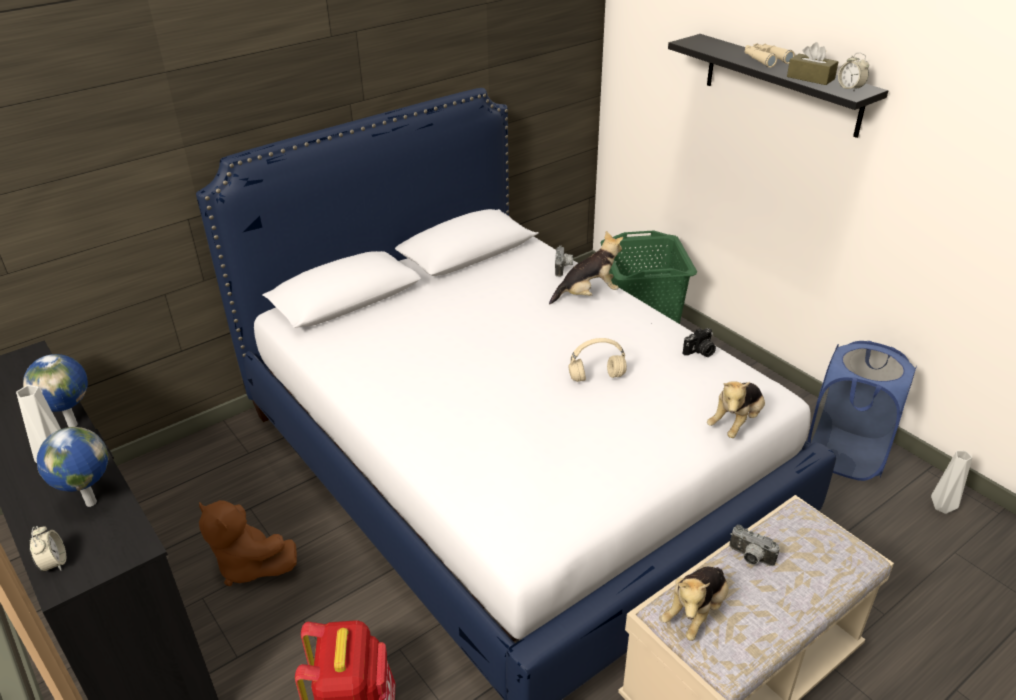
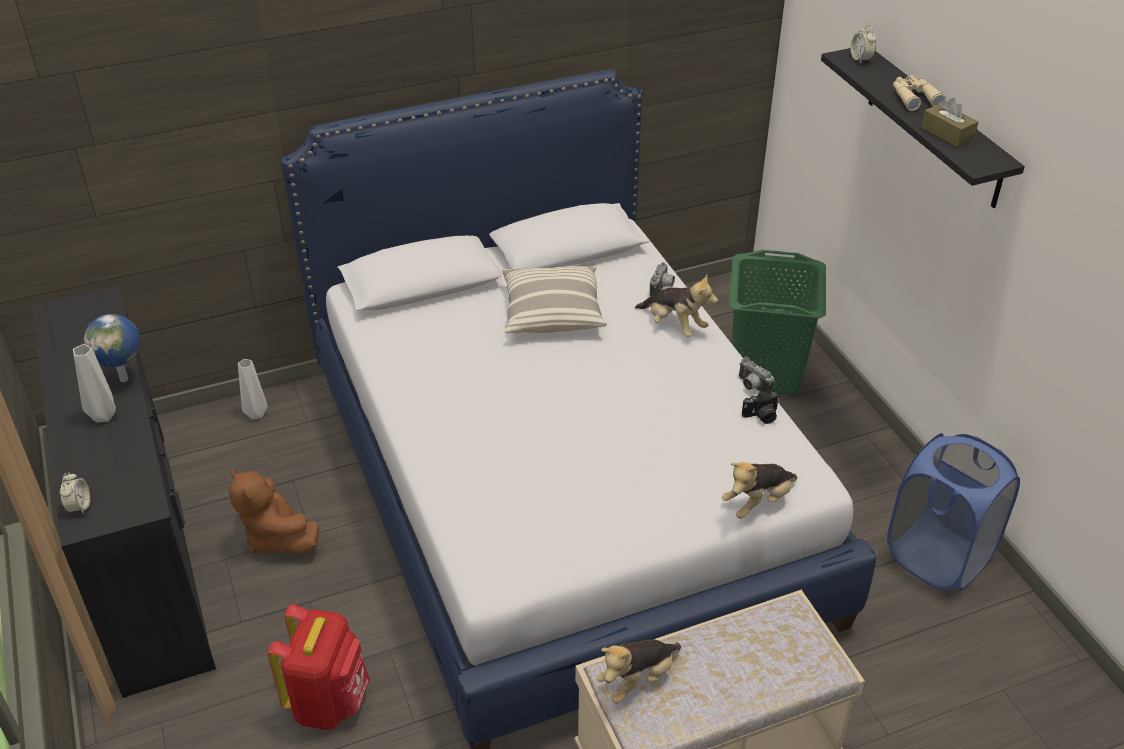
camera: 15 degrees right, 5 degrees up
globe [37,427,108,507] -> none
plush toy [549,231,623,304] -> plush toy turned 45 degrees clockwise [635,275,718,337]
beige headphones [568,338,627,382] -> none
camera [729,525,780,566] -> camera moved to [739,357,774,394]
alarm clock [838,53,869,92] -> alarm clock moved to [850,25,876,64]
grey vase [931,451,972,514] -> grey vase moved to [238,359,268,419]
none -> pillow [502,265,607,333]

